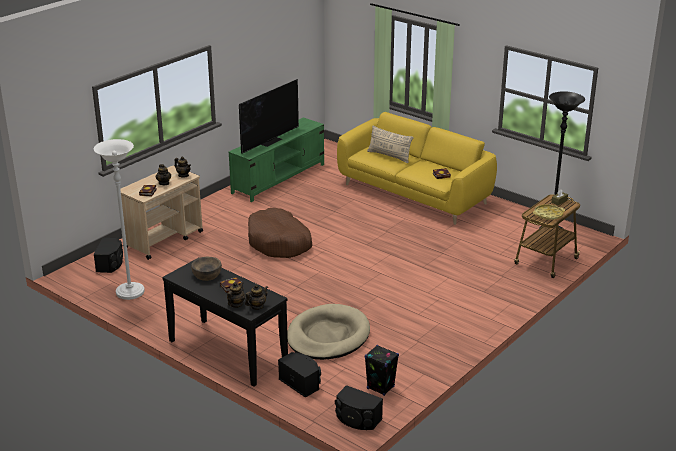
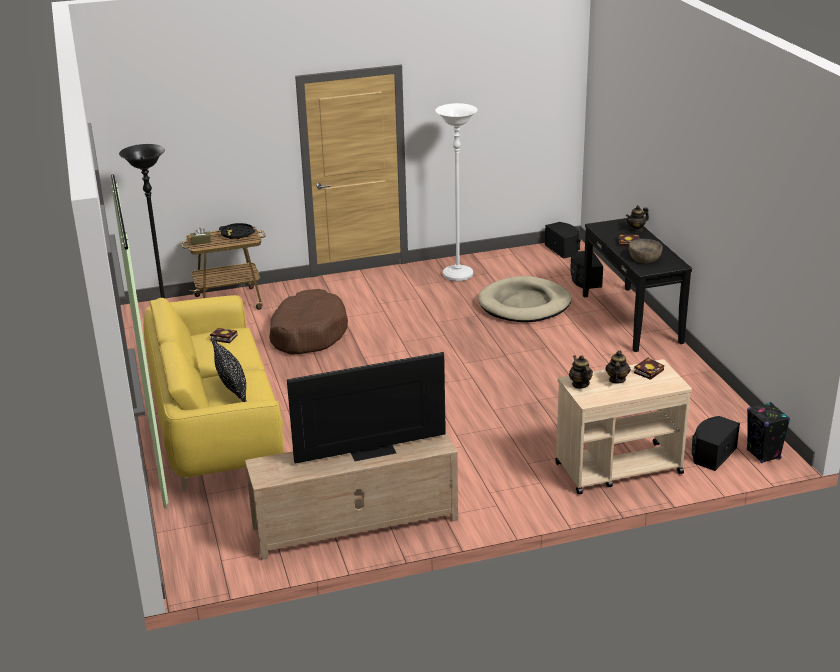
camera: 145 degrees left, 0 degrees up
white floor lamp [94,139,145,300] -> white floor lamp moved to [435,103,477,281]
green tv stand [229,117,324,202] -> beige tv stand [245,432,458,560]
teapot [245,284,268,310] -> none
brown dog bed [248,208,312,258] -> brown dog bed moved to [269,289,348,355]
black speaker [365,345,399,396] -> black speaker moved to [747,402,790,463]
beige pillow [367,126,414,163] -> black pillow [211,337,247,402]
yellow tray [533,204,565,220] -> black tray [219,223,255,239]

